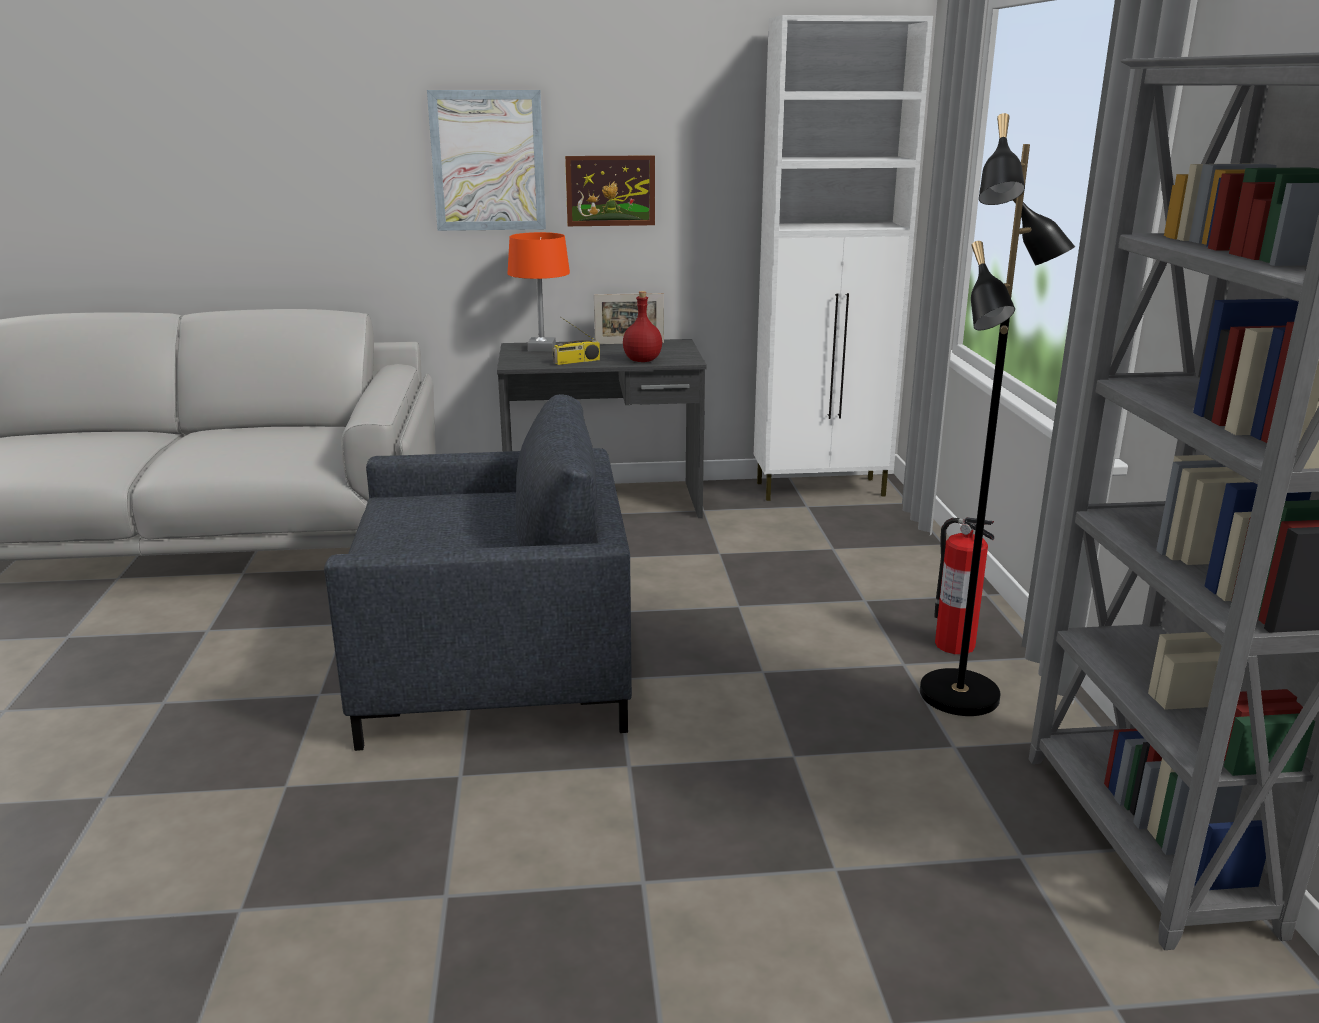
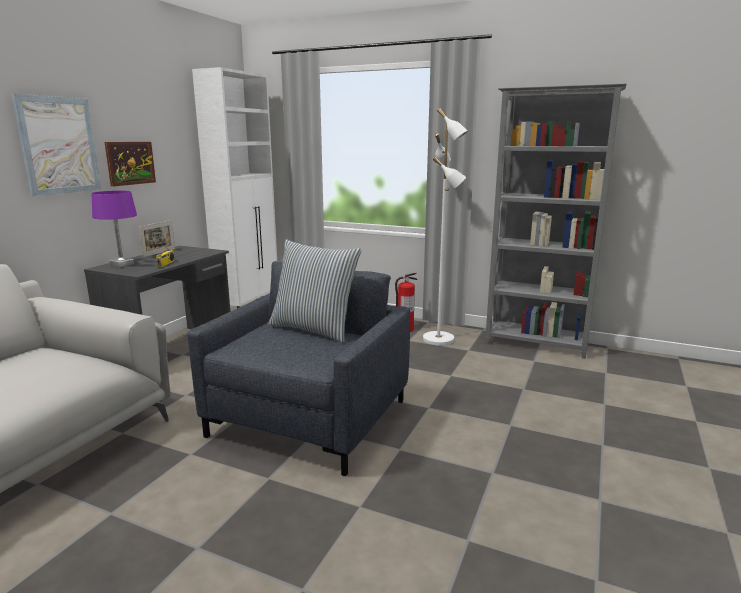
camera: 60 degrees left, 5 degrees down
orange table lamp [508,232,570,352] -> purple table lamp [91,191,137,268]
red bottle [623,291,662,362] -> none
black floor lamp [920,113,1075,716] -> white floor lamp [423,108,468,345]
none -> pillow [268,240,362,343]

